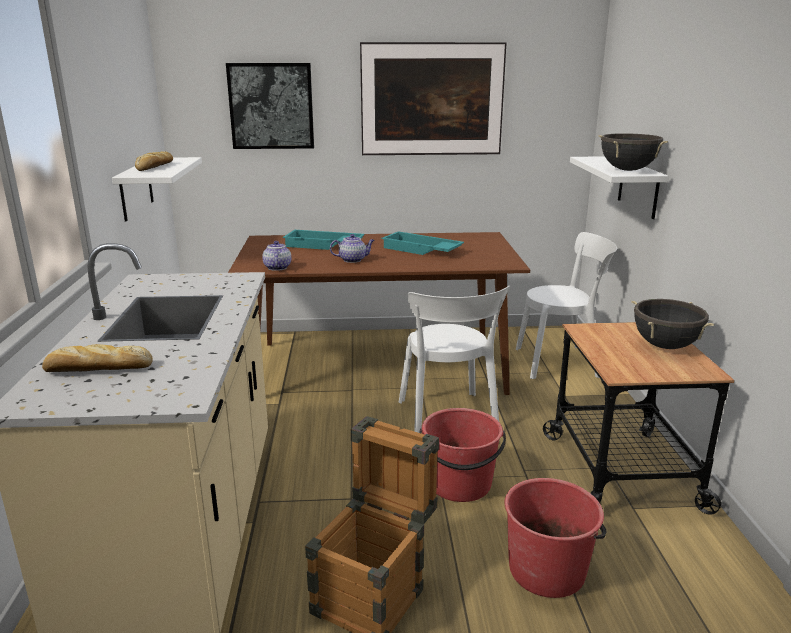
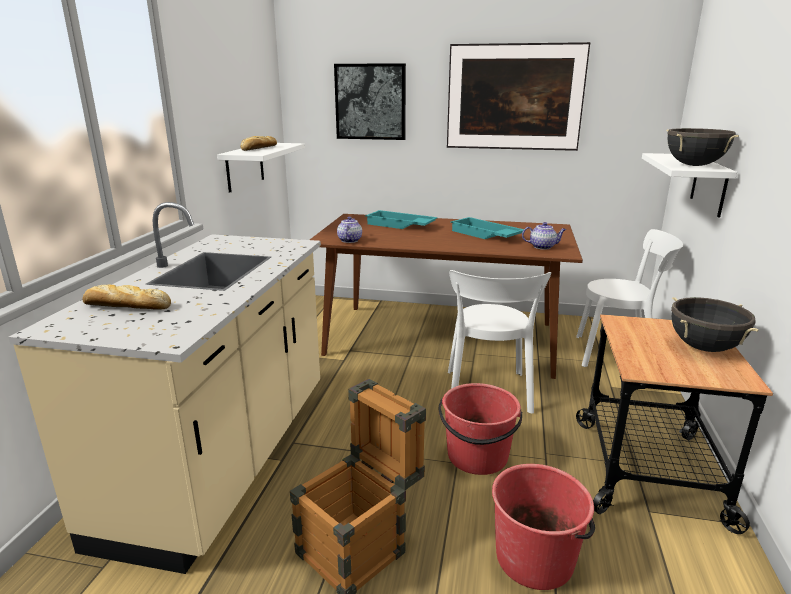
camera: 15 degrees right, 0 degrees up
teapot [330,234,375,263] -> teapot moved to [522,222,566,249]

